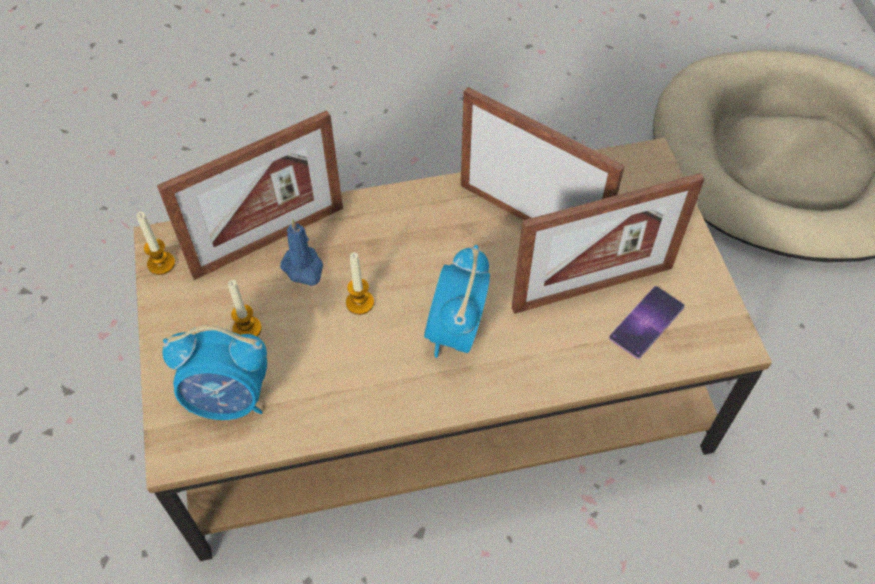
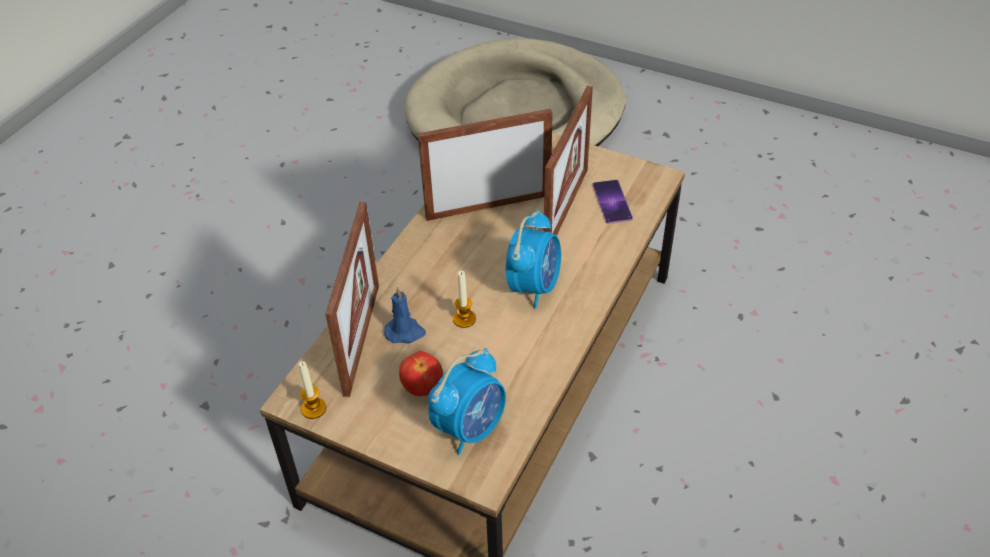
camera: 50 degrees left, 10 degrees down
candle [228,280,262,337] -> apple [399,351,443,396]
alarm clock [424,245,490,358] -> alarm clock turned 120 degrees counterclockwise [506,210,561,309]

